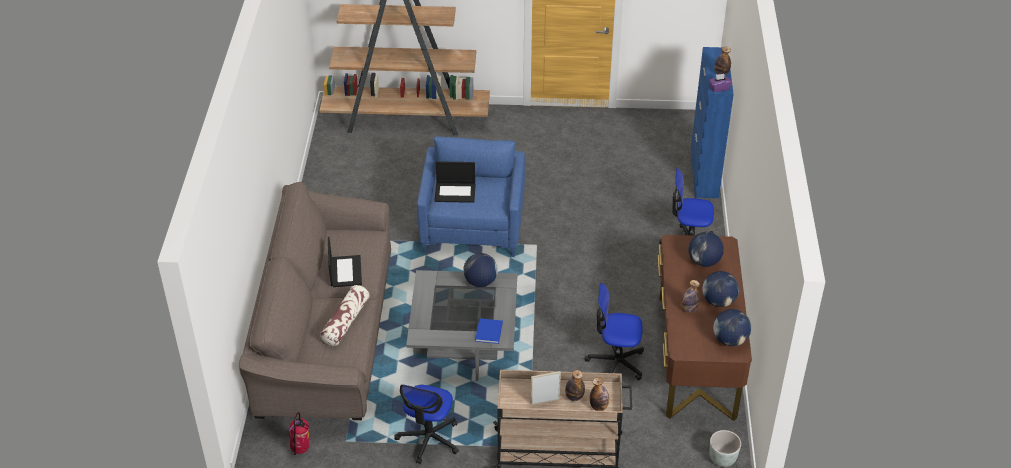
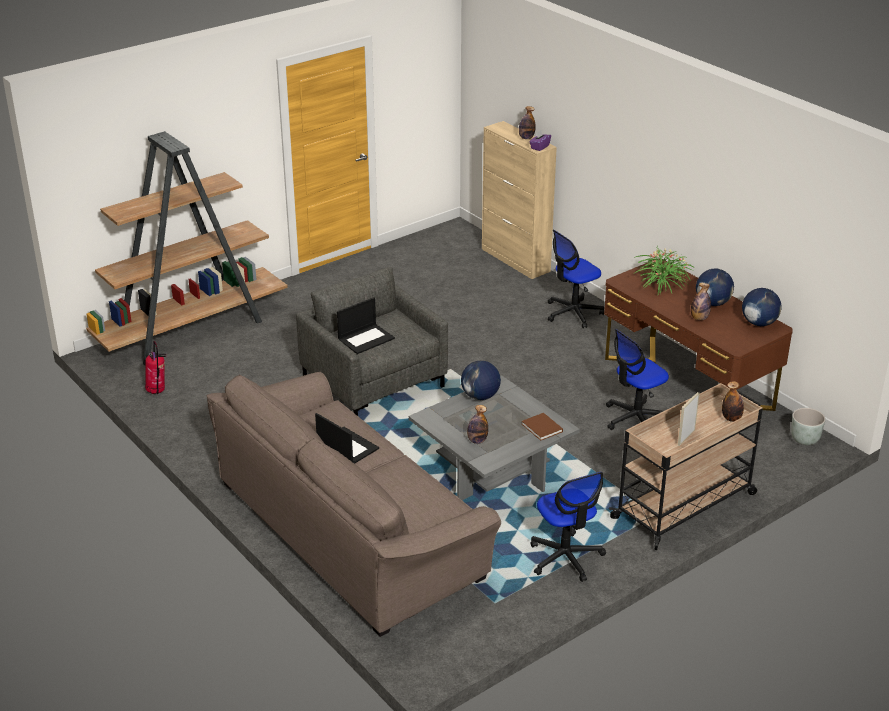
camera: 40 degrees left, 10 degrees down
fire extinguisher [289,412,310,455] -> fire extinguisher moved to [145,341,166,394]
pillow [320,285,370,346] -> none
blue armchair [417,136,525,257] -> grey armchair [296,267,448,416]
blue book [475,318,503,344] -> brown book [522,413,563,441]
bottle [565,370,585,401] -> bottle moved to [467,405,488,444]
globe [688,232,724,267] -> potted plant [633,246,693,294]
blue cabinet [691,47,734,198] -> beige cabinet [482,121,557,279]

